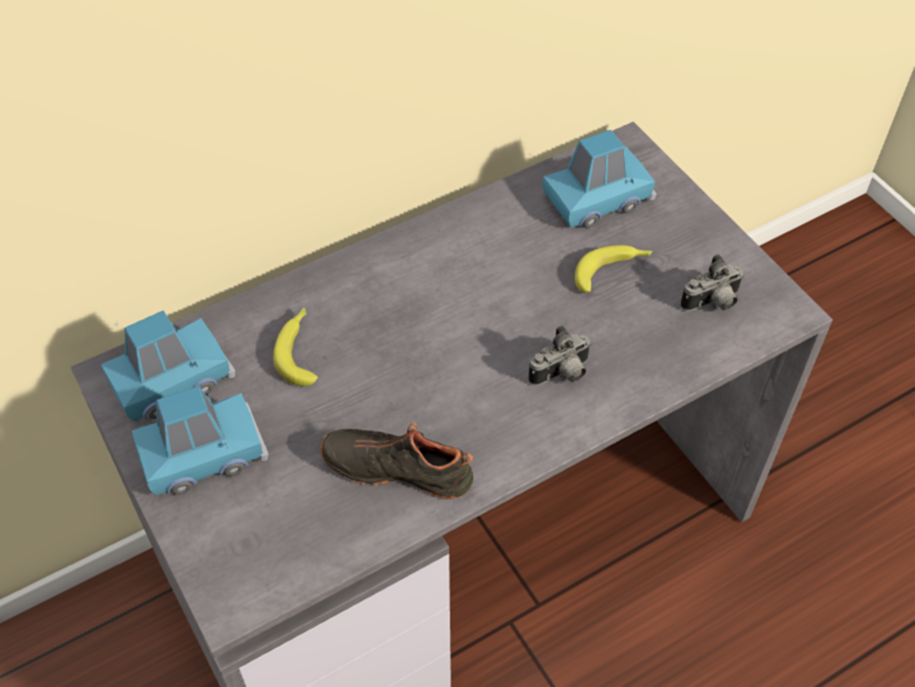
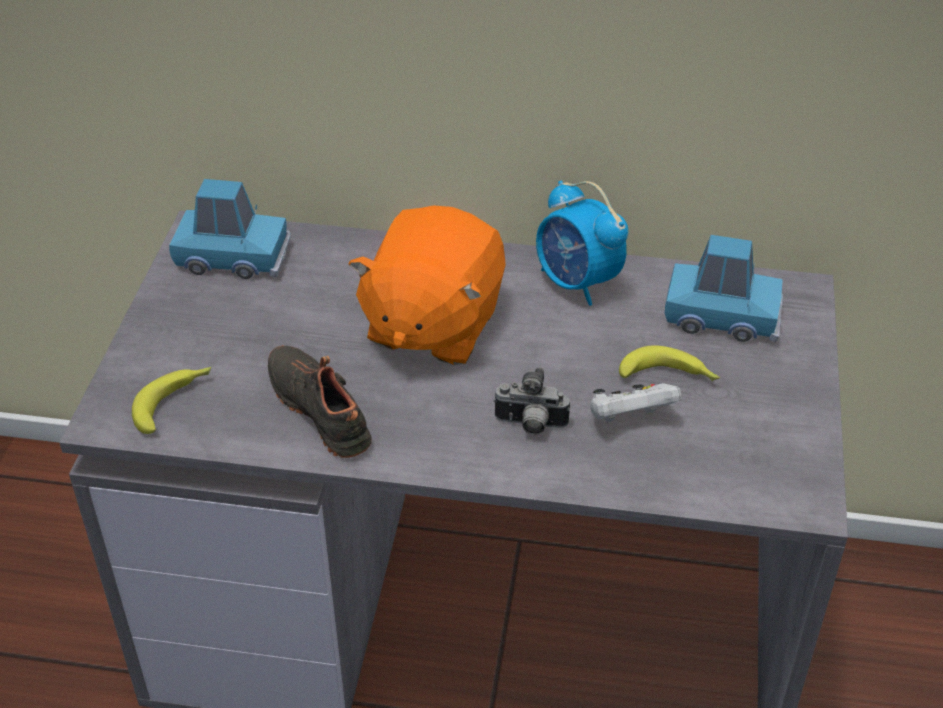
camera: 40 degrees right, 10 degrees down
blue toy car [132,386,268,495] -> none
banana [273,307,318,386] -> banana moved to [132,367,211,434]
camera [680,254,744,311] -> none
none -> orange plush toy [348,205,506,365]
none -> alarm clock [536,181,628,306]
none -> white game controller [590,383,681,423]

